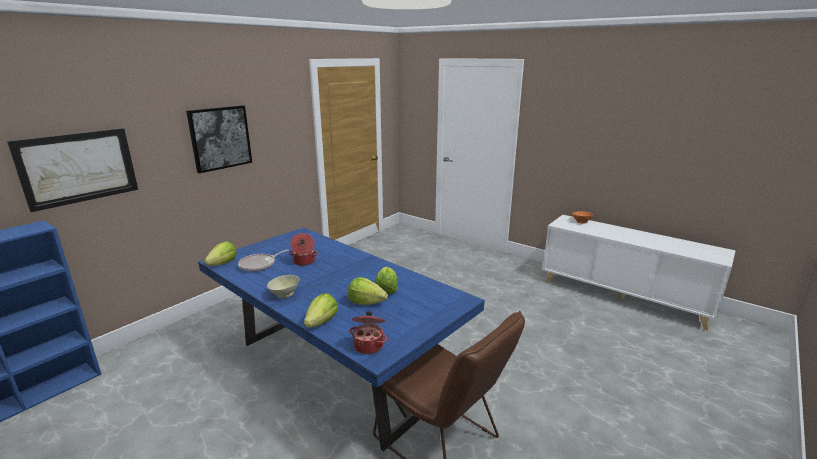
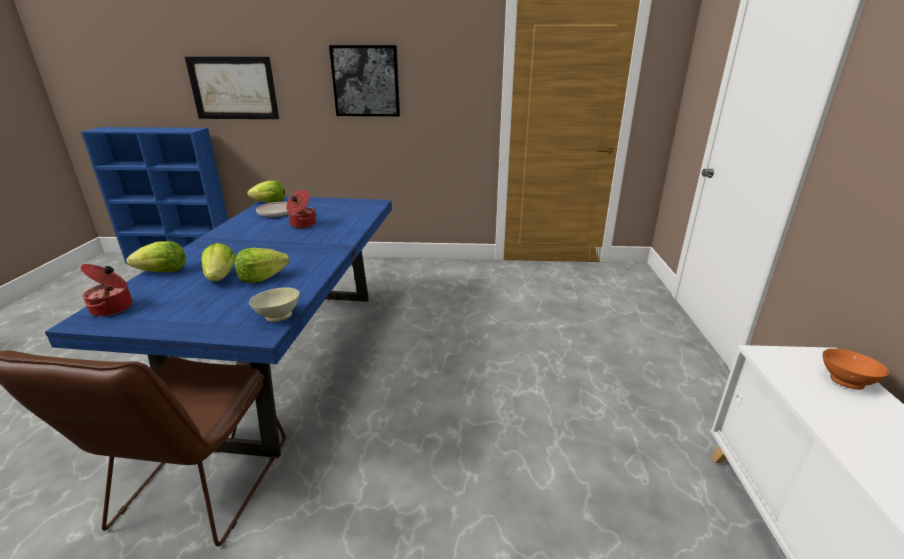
camera: 55 degrees right, 5 degrees up
beige bowl [267,275,299,298] -> beige bowl moved to [249,287,300,322]

